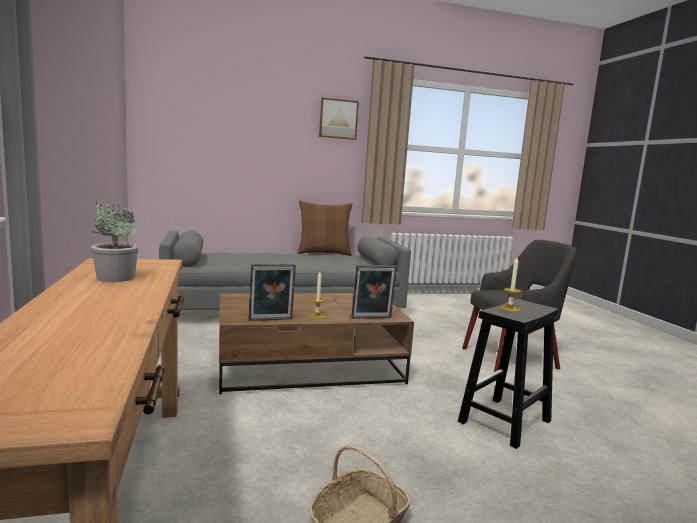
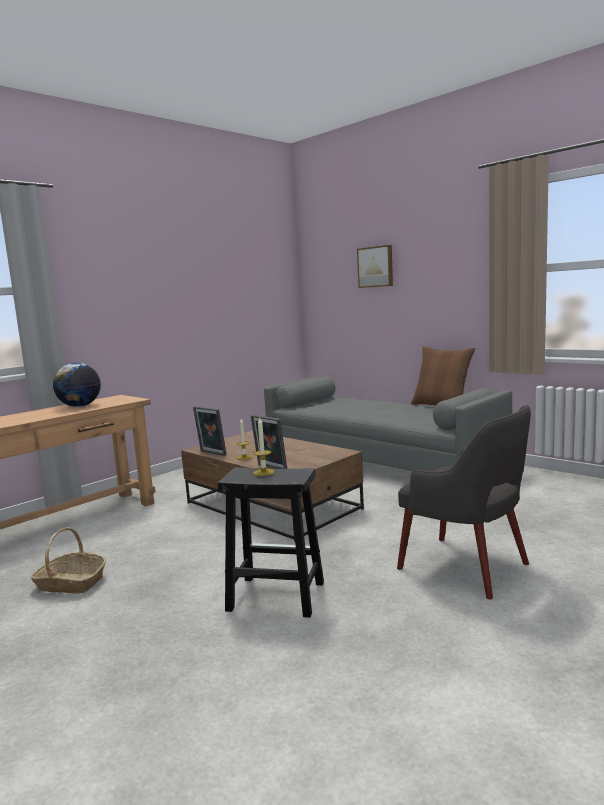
camera: 60 degrees right, 0 degrees up
potted plant [91,202,139,282] -> globe [53,362,101,407]
picture [319,98,359,140] -> picture moved to [357,245,393,288]

